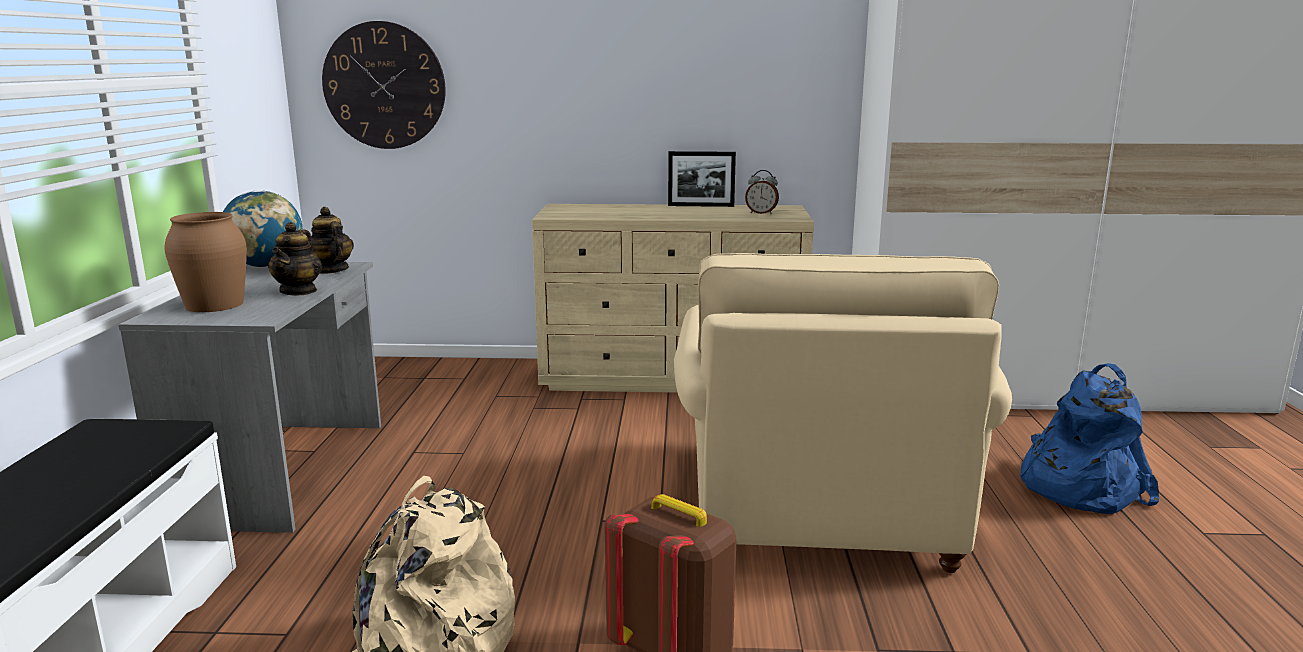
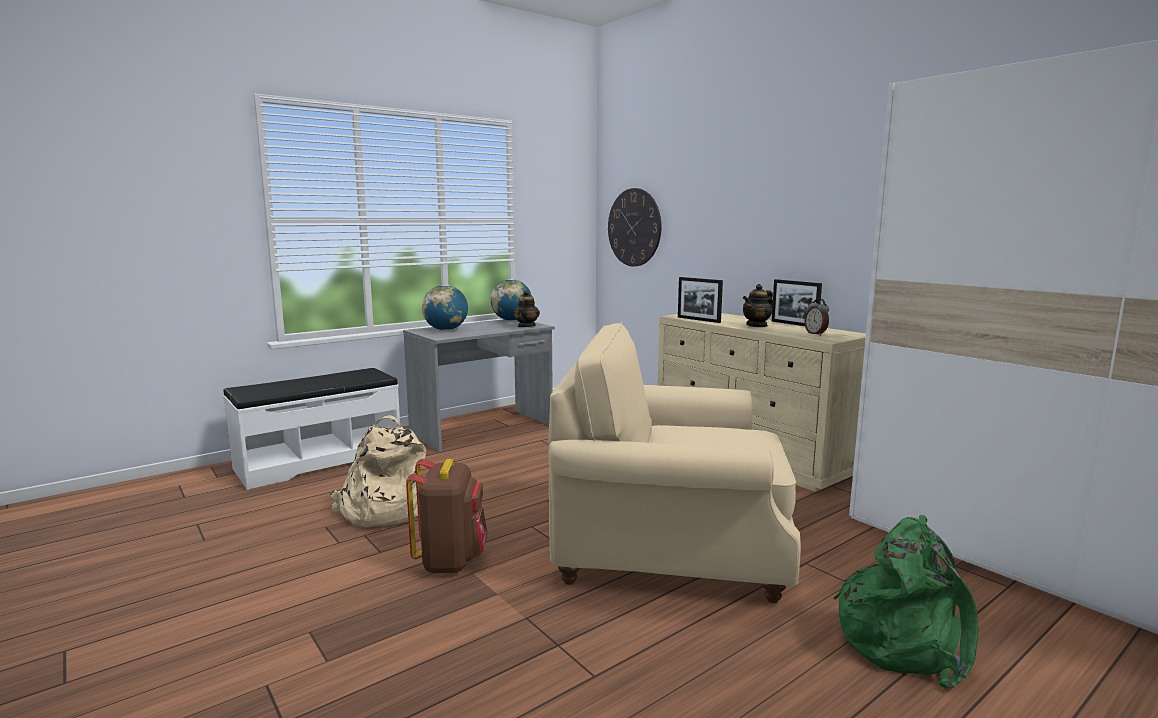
camera: 50 degrees right, 5 degrees down
brown vase [165,212,247,312] -> globe [422,285,468,330]
teapot [268,222,322,296] -> teapot moved to [743,284,773,327]
beige armchair [674,253,1012,573] -> beige armchair turned 45 degrees clockwise [548,322,801,603]
blue backpack [1020,363,1160,514] -> green backpack [834,515,978,689]
none -> picture frame [678,277,723,323]

